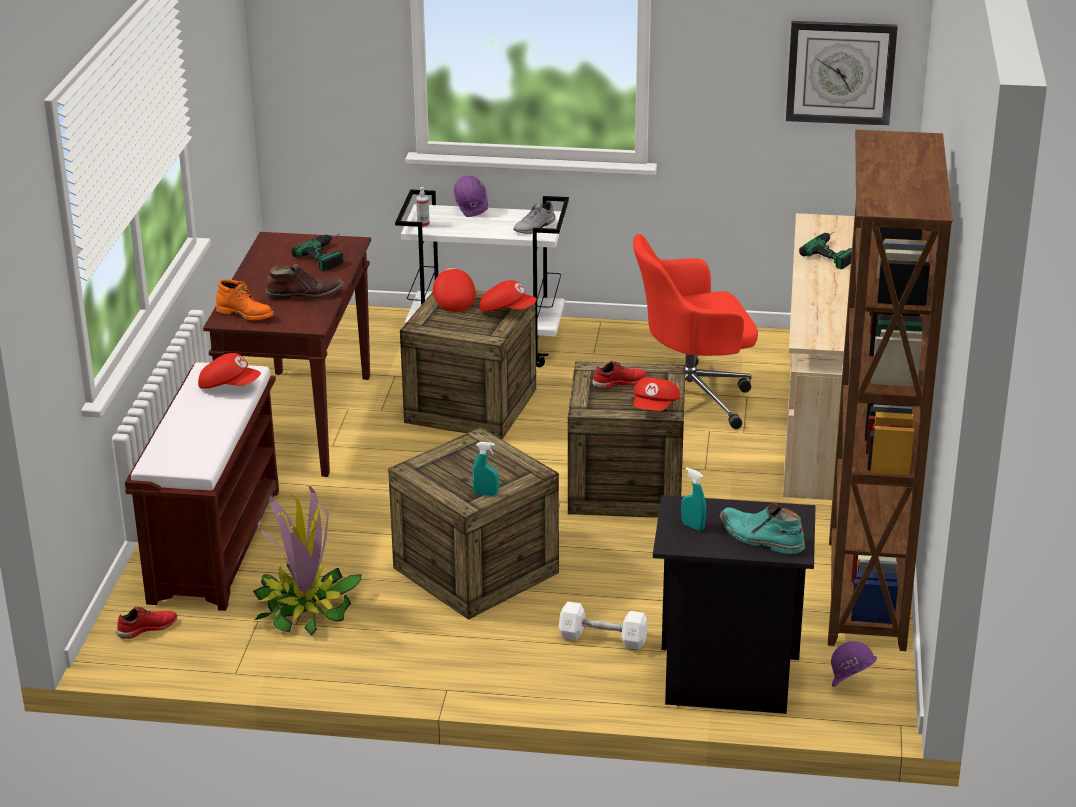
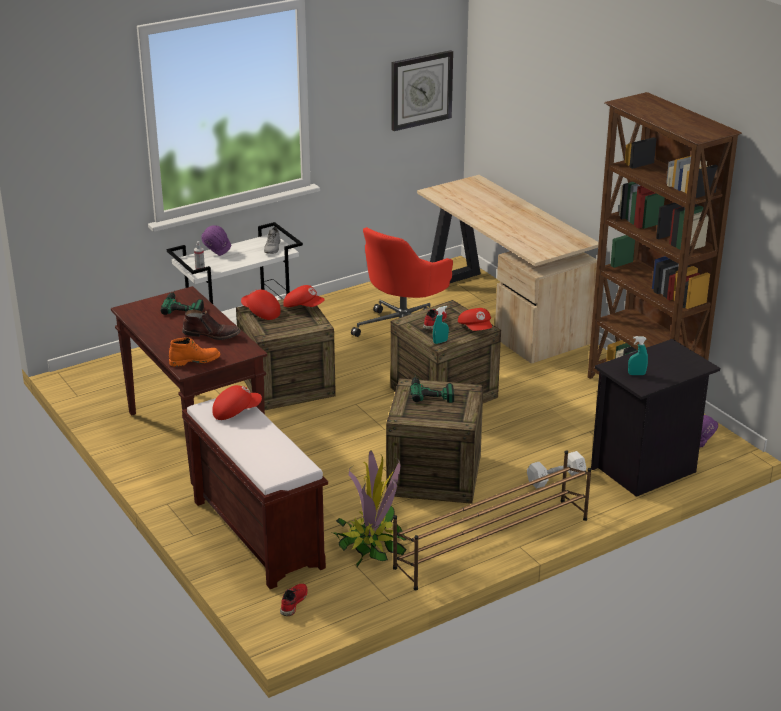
camera: 40 degrees left, 0 degrees up
brown boot [266,264,344,300] -> brown boot turned 60 degrees clockwise [182,310,241,340]
turquoise spray bottle [472,442,499,496] -> turquoise spray bottle moved to [433,306,449,344]
red cap [479,280,537,312] -> red cap turned 45 degrees clockwise [283,285,325,307]
turquoise boot [720,503,805,554] -> none
power drill [799,231,852,269] -> power drill moved to [410,377,454,403]
none -> brown shoe rack [393,450,591,590]

